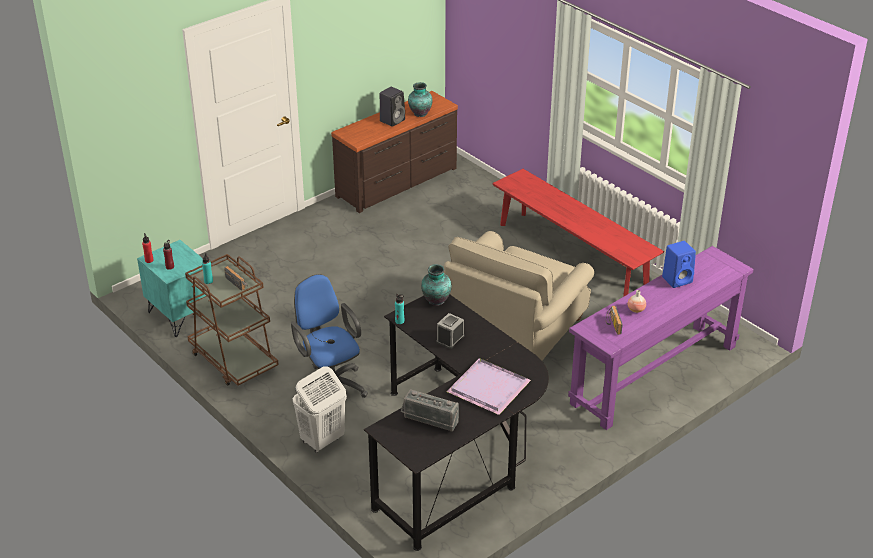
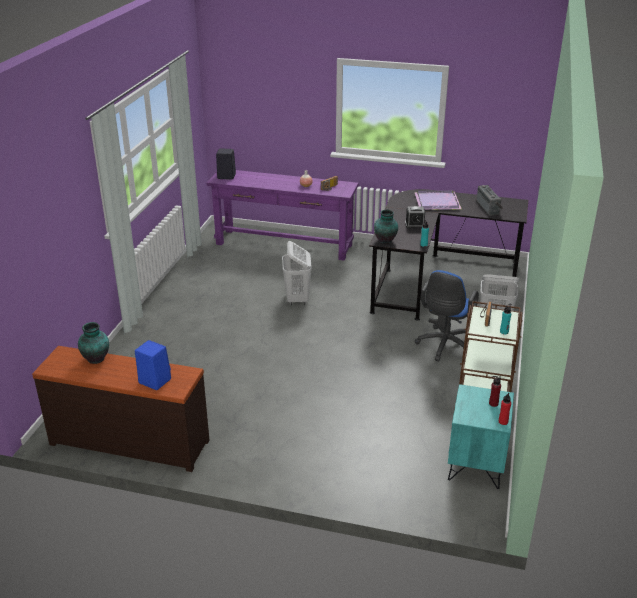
camera: 125 degrees left, 5 degrees down
black speaker [380,87,405,127] -> black speaker moved to [216,148,236,180]
beige armchair [444,231,594,360] -> white laundry basket [282,241,312,306]
red bench [492,169,664,297] -> none
blue speaker [662,241,696,288] -> blue speaker moved to [135,340,171,390]

